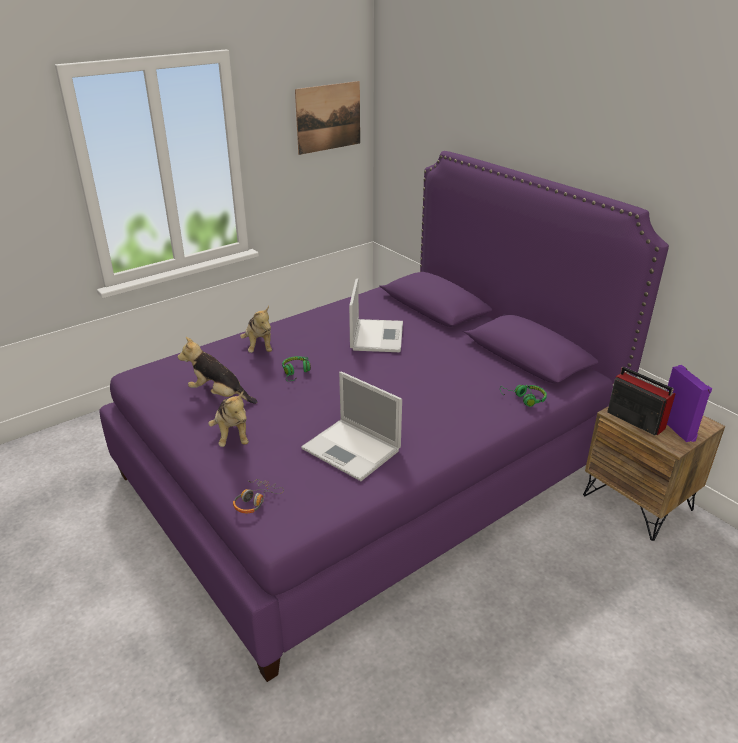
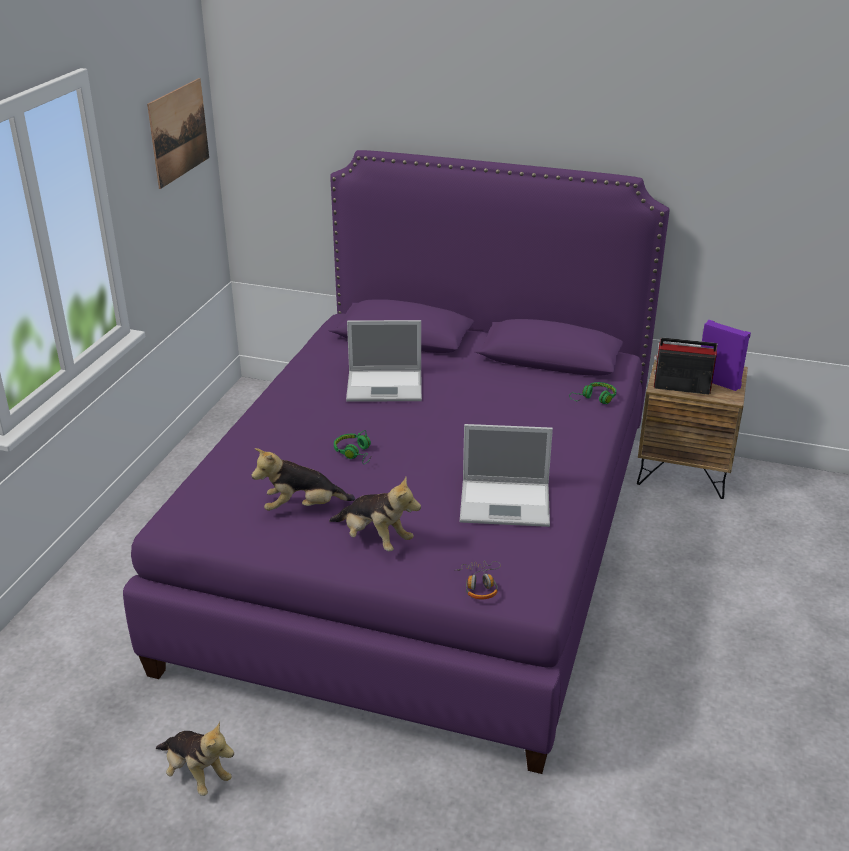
camera: 35 degrees left, 0 degrees up
plush toy [240,306,272,353] -> plush toy moved to [156,721,234,796]
laptop [349,279,403,352] -> laptop turned 120 degrees clockwise [346,320,422,402]

